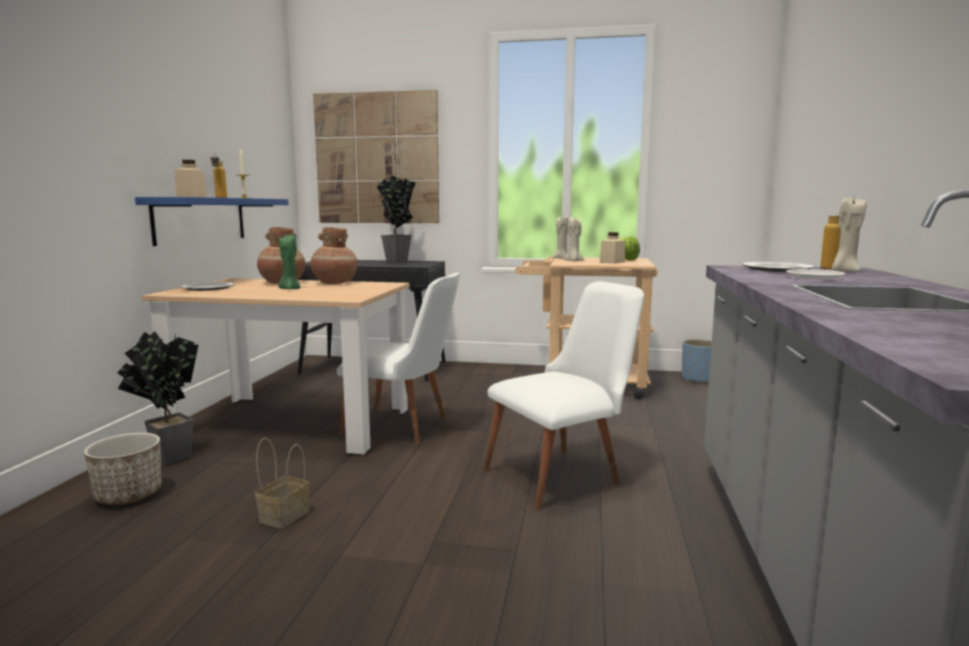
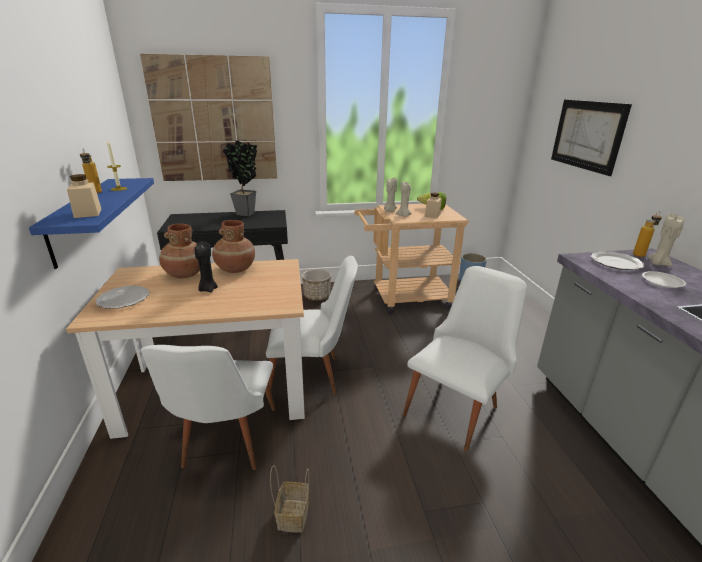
camera: 20 degrees left, 15 degrees up
planter [84,433,161,504] -> planter moved to [302,269,331,301]
potted plant [117,331,198,465] -> none
green candle [278,235,300,289] -> black candle [194,241,218,293]
none -> white chair [141,345,275,470]
none -> picture [551,100,632,176]

